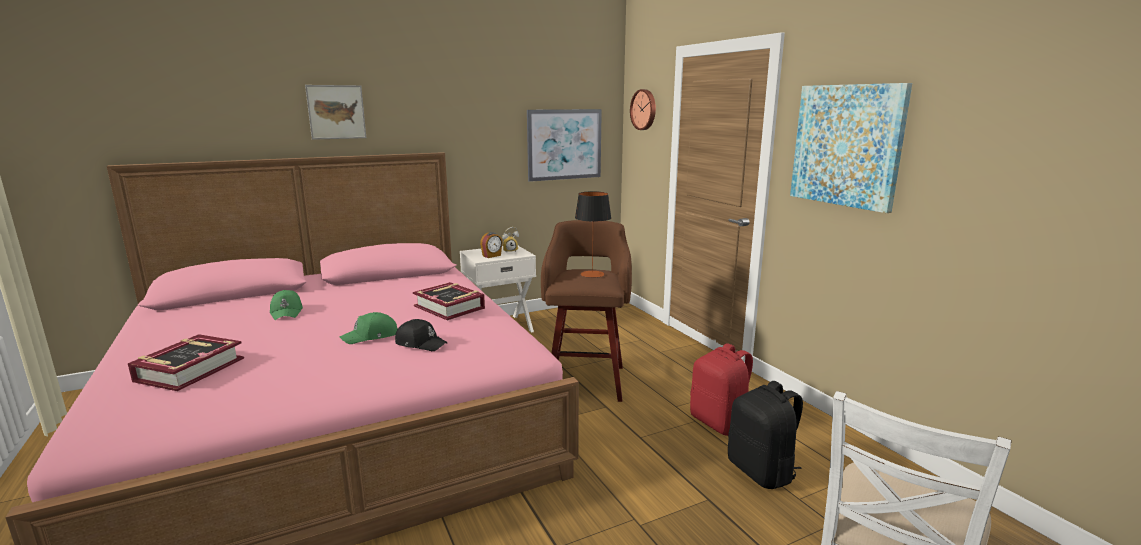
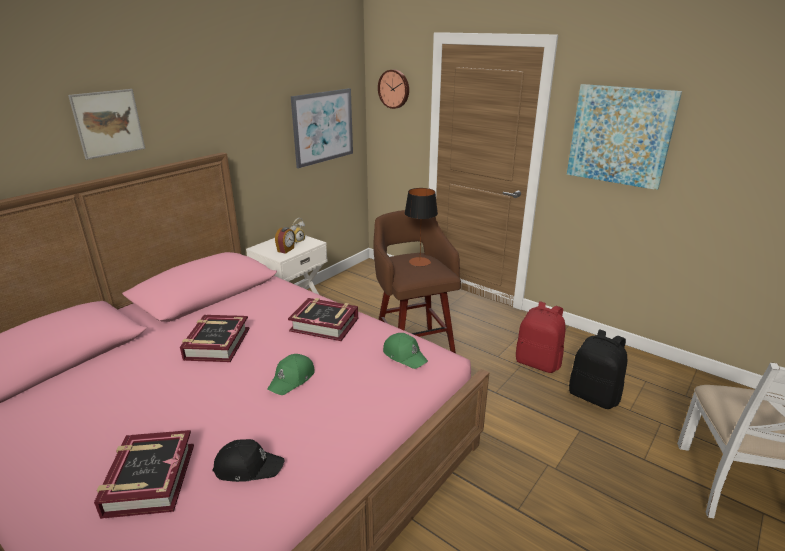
camera: 25 degrees left, 10 degrees up
green cap [270,290,303,320] -> green cap moved to [383,333,428,369]
black cap [395,319,448,351] -> black cap moved to [213,439,284,482]
none -> book [180,315,250,362]

